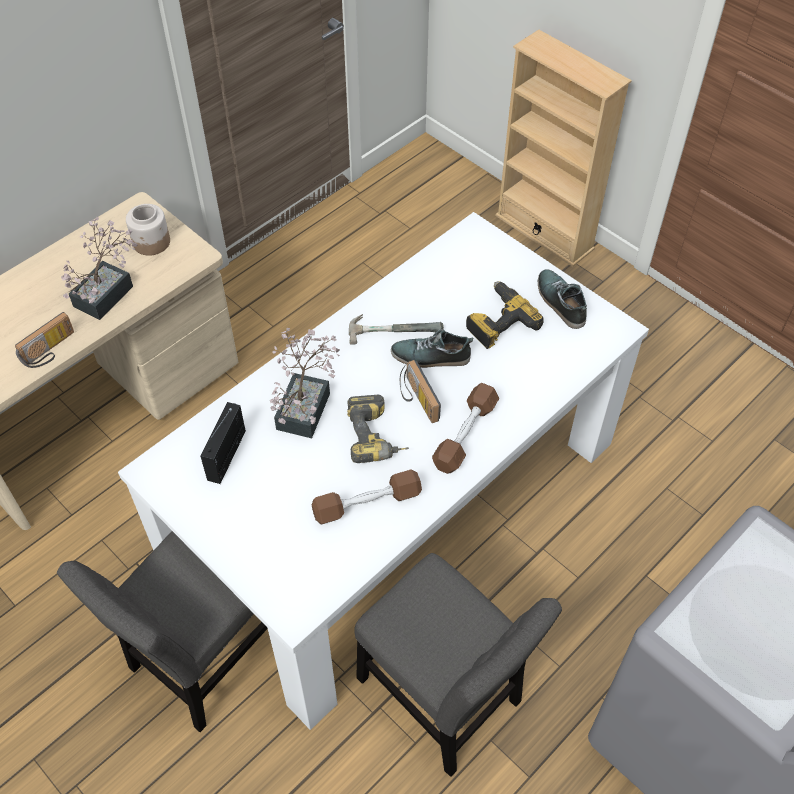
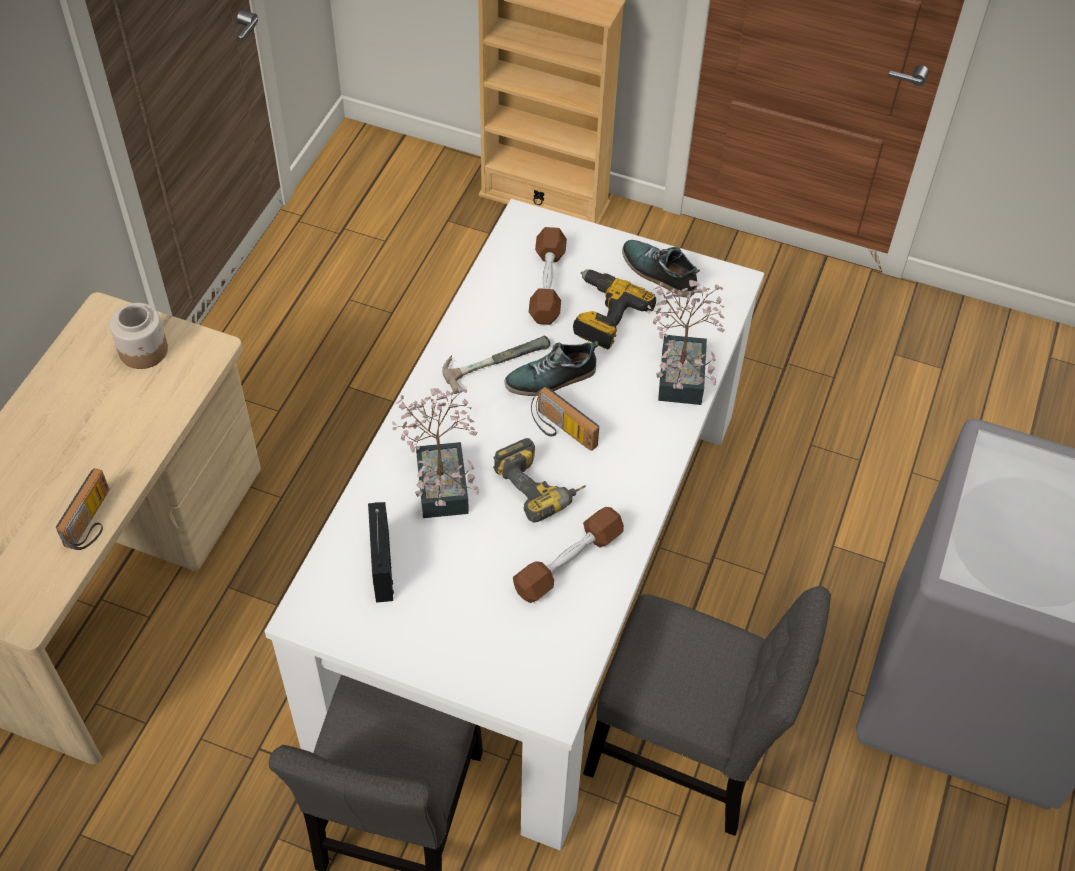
camera: 25 degrees left, 0 degrees up
potted plant [61,217,138,320] -> potted plant moved to [647,280,725,405]
brown dumbbell [432,383,499,474] -> brown dumbbell moved to [529,227,567,325]

